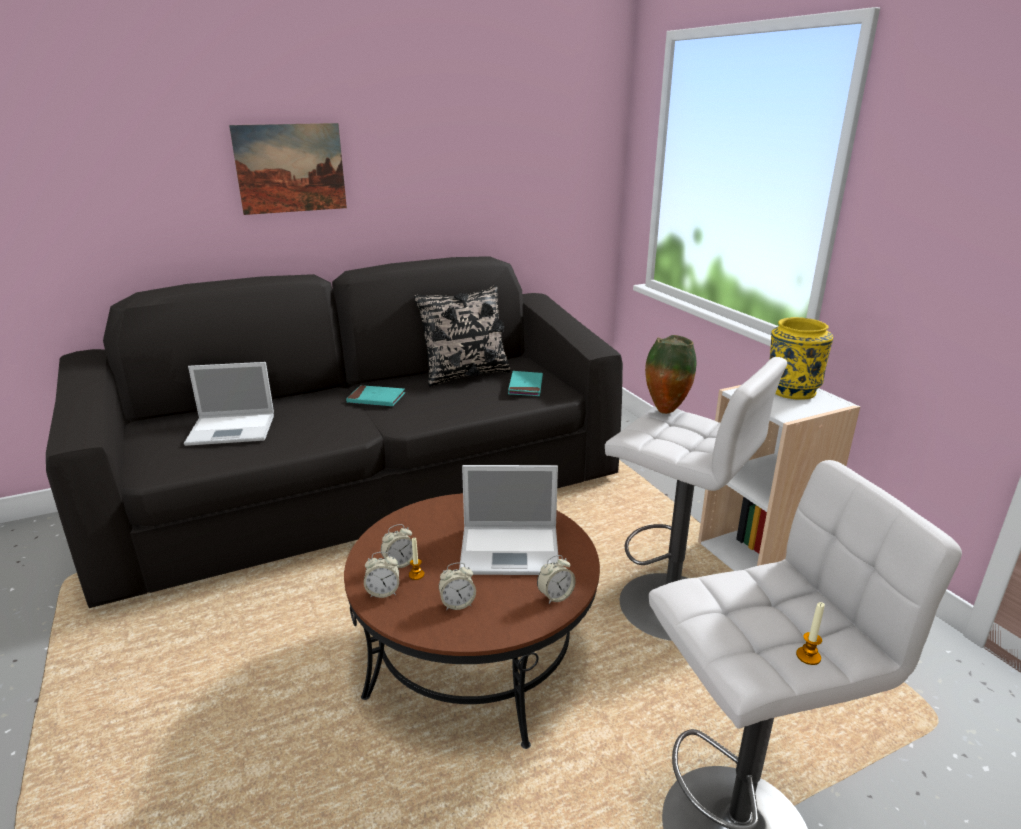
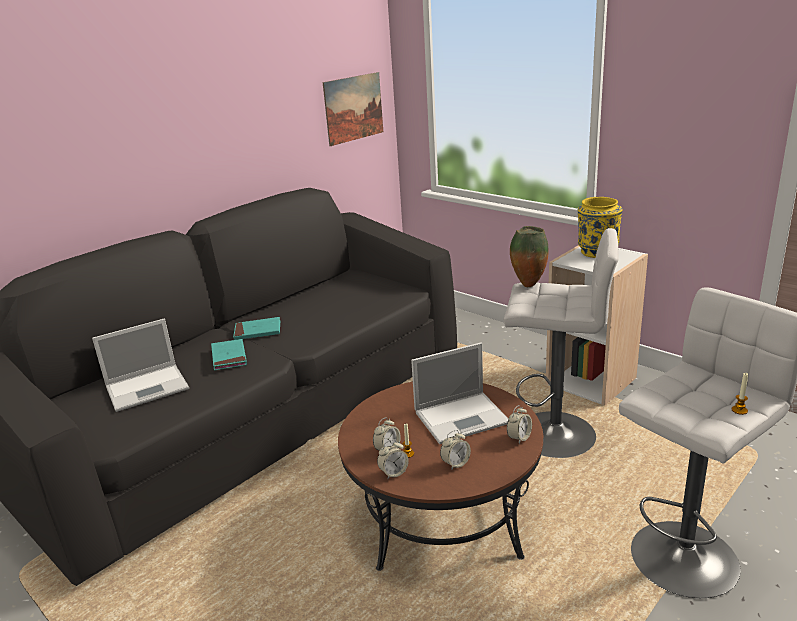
camera: 20 degrees left, 0 degrees up
picture [229,123,347,215] -> picture moved to [323,72,383,146]
black pillow [414,285,510,387] -> none
turquoise book [508,371,543,396] -> turquoise book moved to [211,339,247,371]

